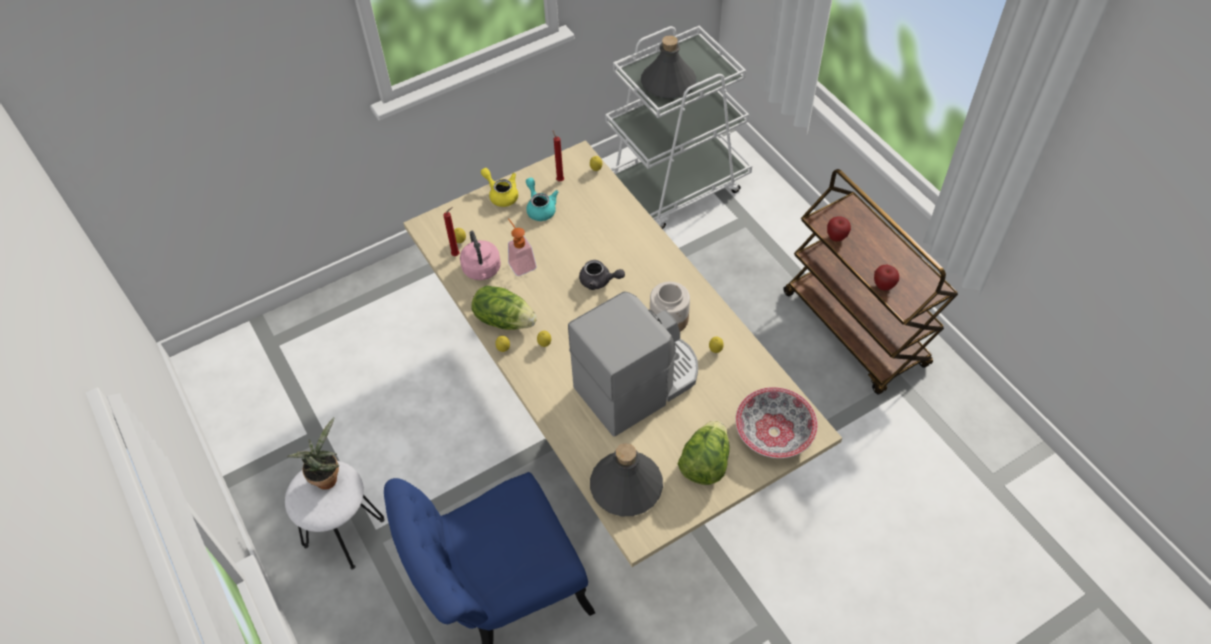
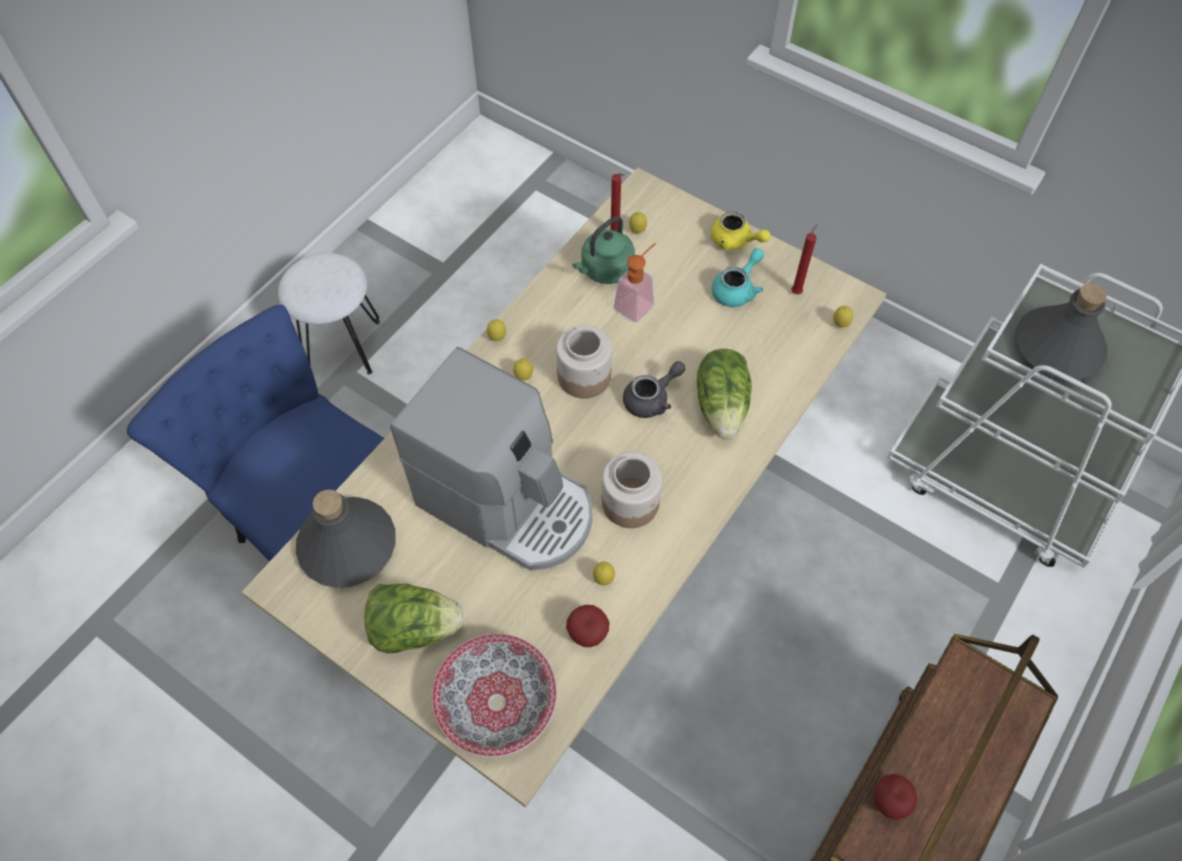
camera: 65 degrees right, 5 degrees up
potted plant [287,417,339,490] -> none
pink kettle [460,231,501,280] -> green kettle [572,216,635,284]
lettuce [471,285,537,330] -> lettuce moved to [697,349,752,440]
yellow teapot [481,168,518,207] -> yellow teapot turned 105 degrees clockwise [711,211,771,250]
grey teapot [579,260,625,290] -> grey teapot turned 120 degrees counterclockwise [623,361,686,418]
apple [827,216,851,241] -> apple moved to [566,605,610,647]
none -> jar [556,325,612,398]

